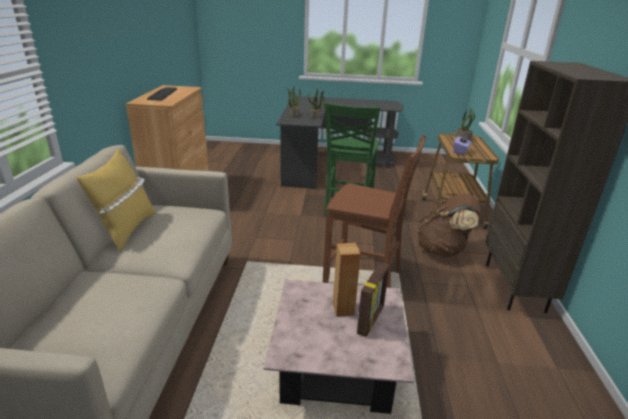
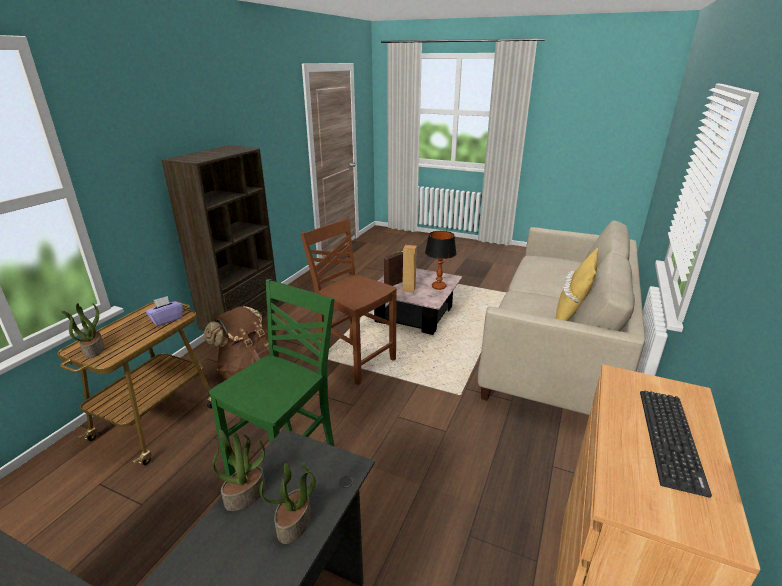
camera: 160 degrees left, 0 degrees up
none -> table lamp [425,231,457,290]

